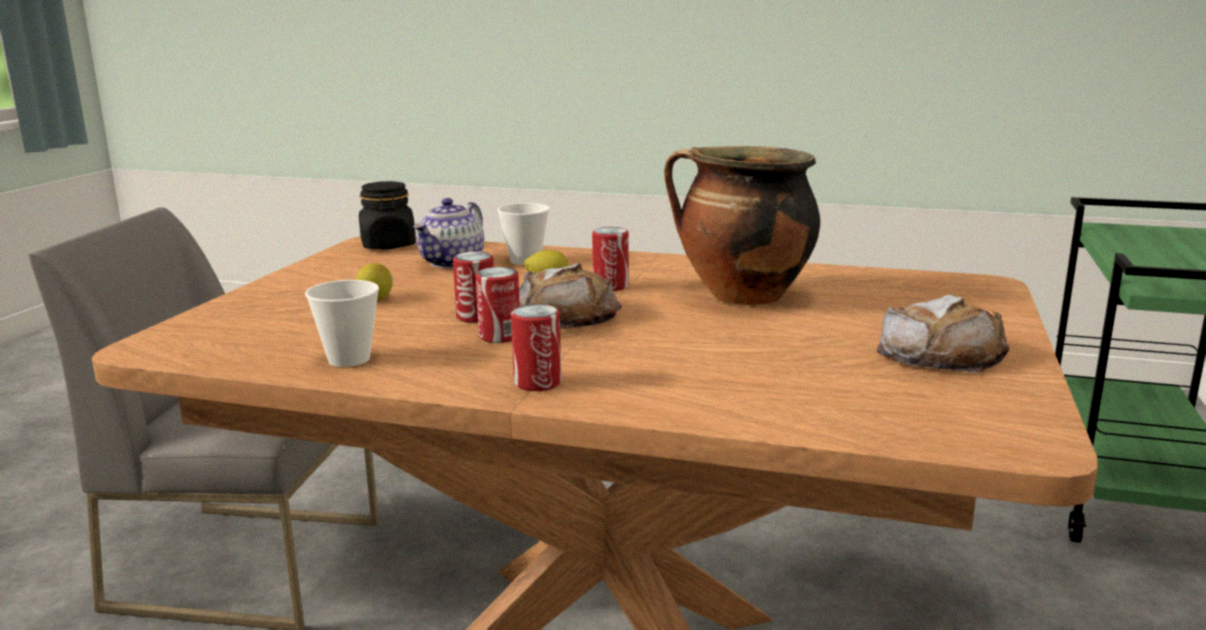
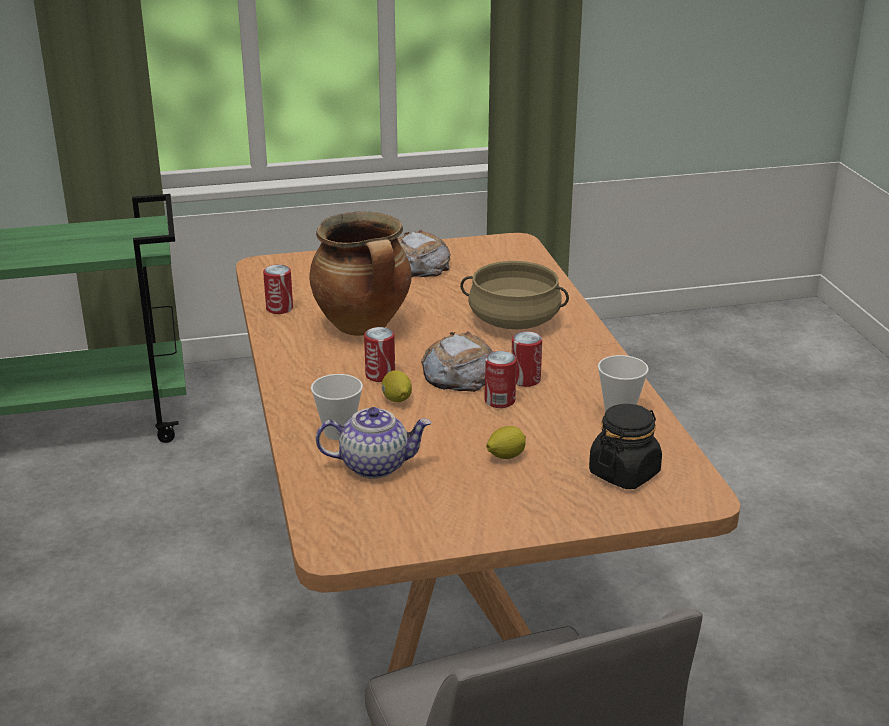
camera: 120 degrees left, 10 degrees up
black jar [359,181,416,249] -> black jar moved to [589,404,662,489]
can [511,304,561,391] -> can moved to [263,265,293,314]
none -> beige cooking pot [460,261,569,329]

